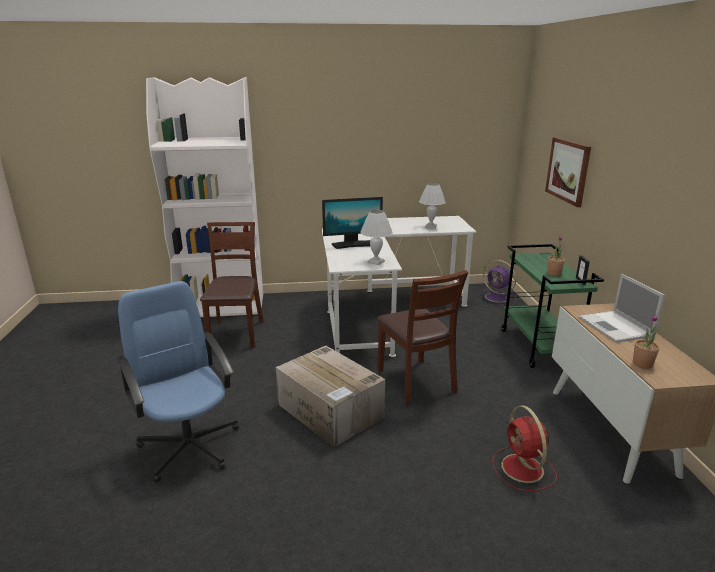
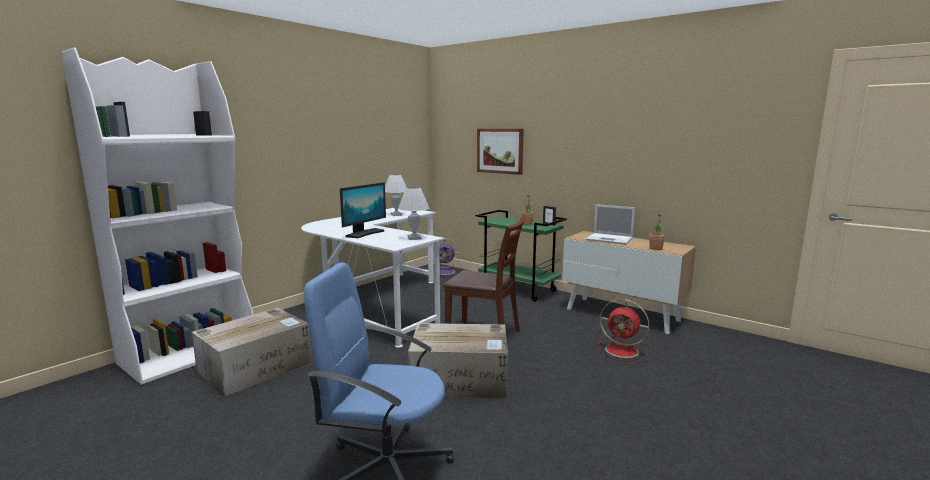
camera: 45 degrees left, 10 degrees down
brown chair [200,222,264,348] -> cardboard box [192,308,312,397]

